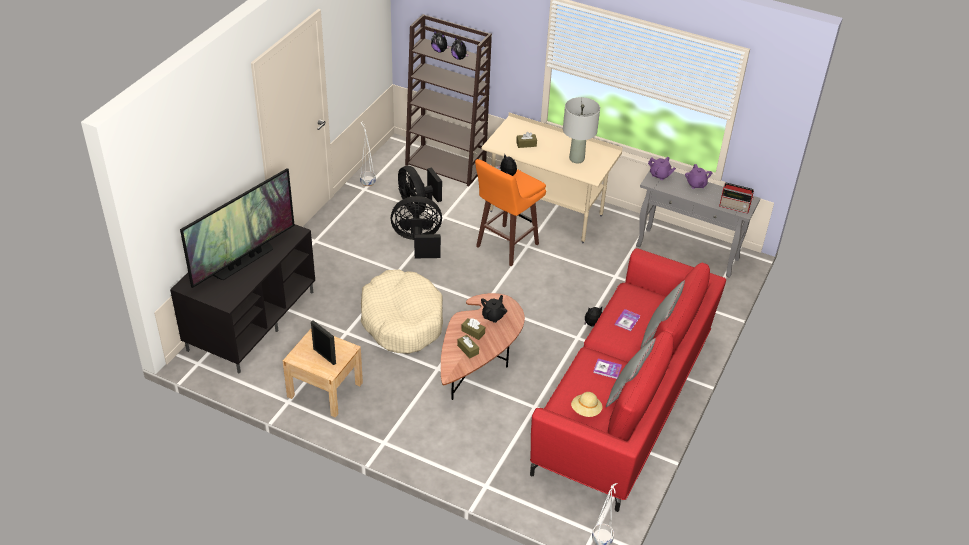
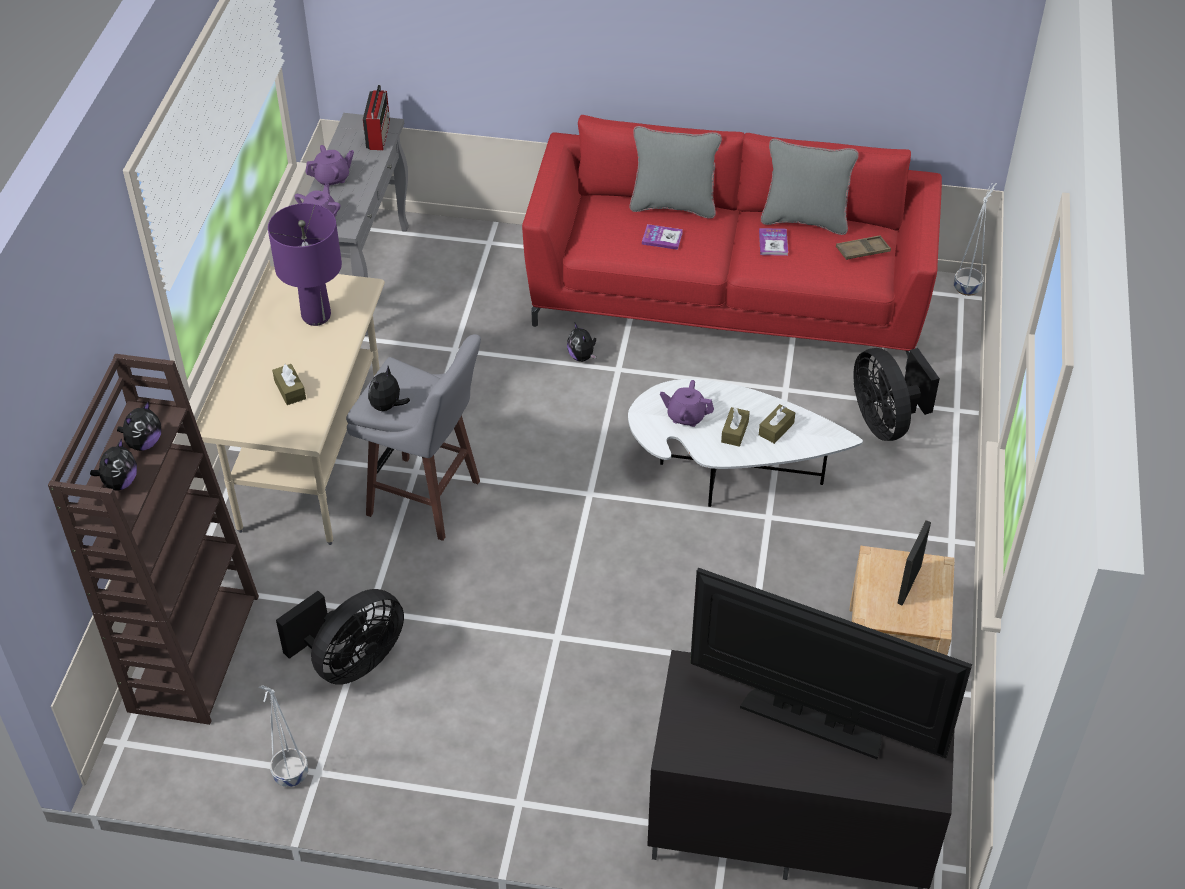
camera: 105 degrees left, 5 degrees up
beige dog bed [361,269,443,354] -> none
black fan [391,196,442,258] -> black fan moved to [854,348,940,441]
brown coffee table [441,293,525,400] -> white coffee table [628,379,863,507]
orange stool [475,159,546,266] -> grey stool [346,334,481,541]
black teapot [481,295,507,323] -> purple teapot [660,380,714,427]
grey table lamp [563,97,600,163] -> purple table lamp [268,203,342,326]
beige hat [571,392,603,417] -> brown tray [836,235,891,260]

